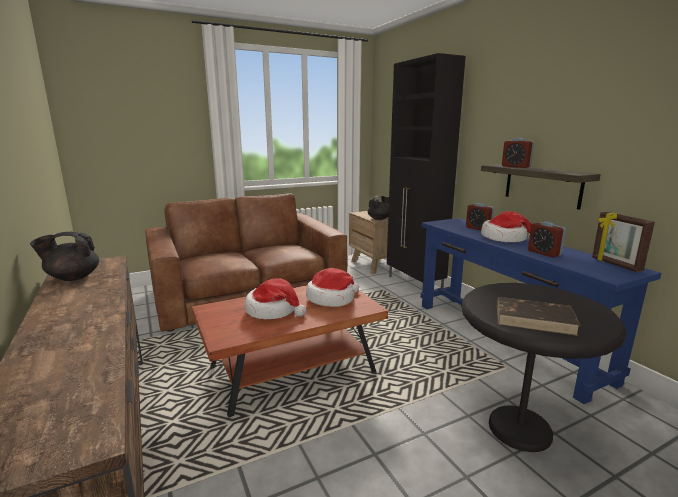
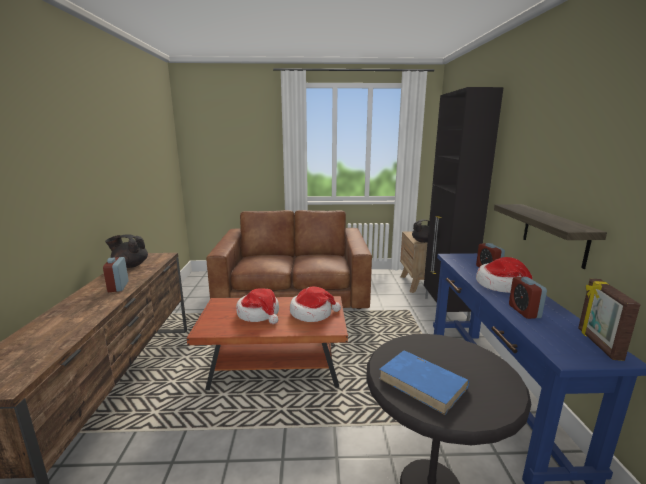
camera: 25 degrees right, 0 degrees up
brown book [497,297,580,336] -> blue book [379,350,469,415]
alarm clock [502,138,534,168] -> alarm clock moved to [103,257,129,292]

